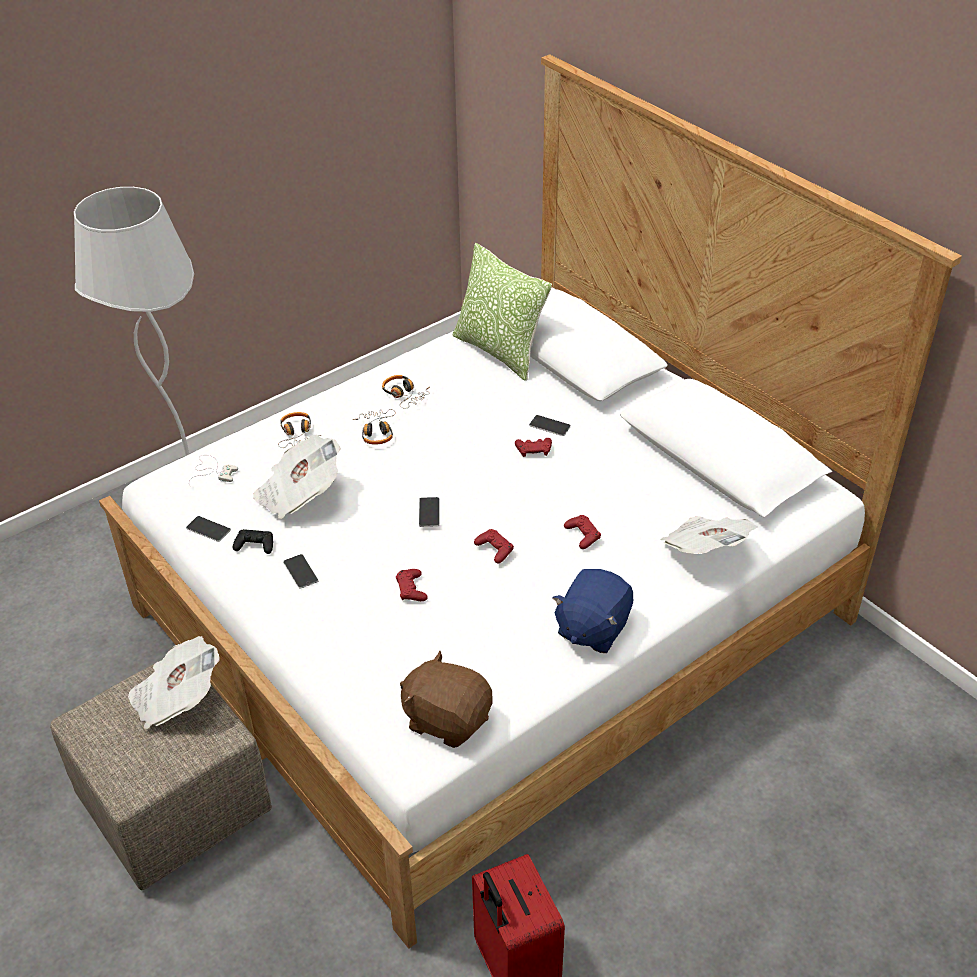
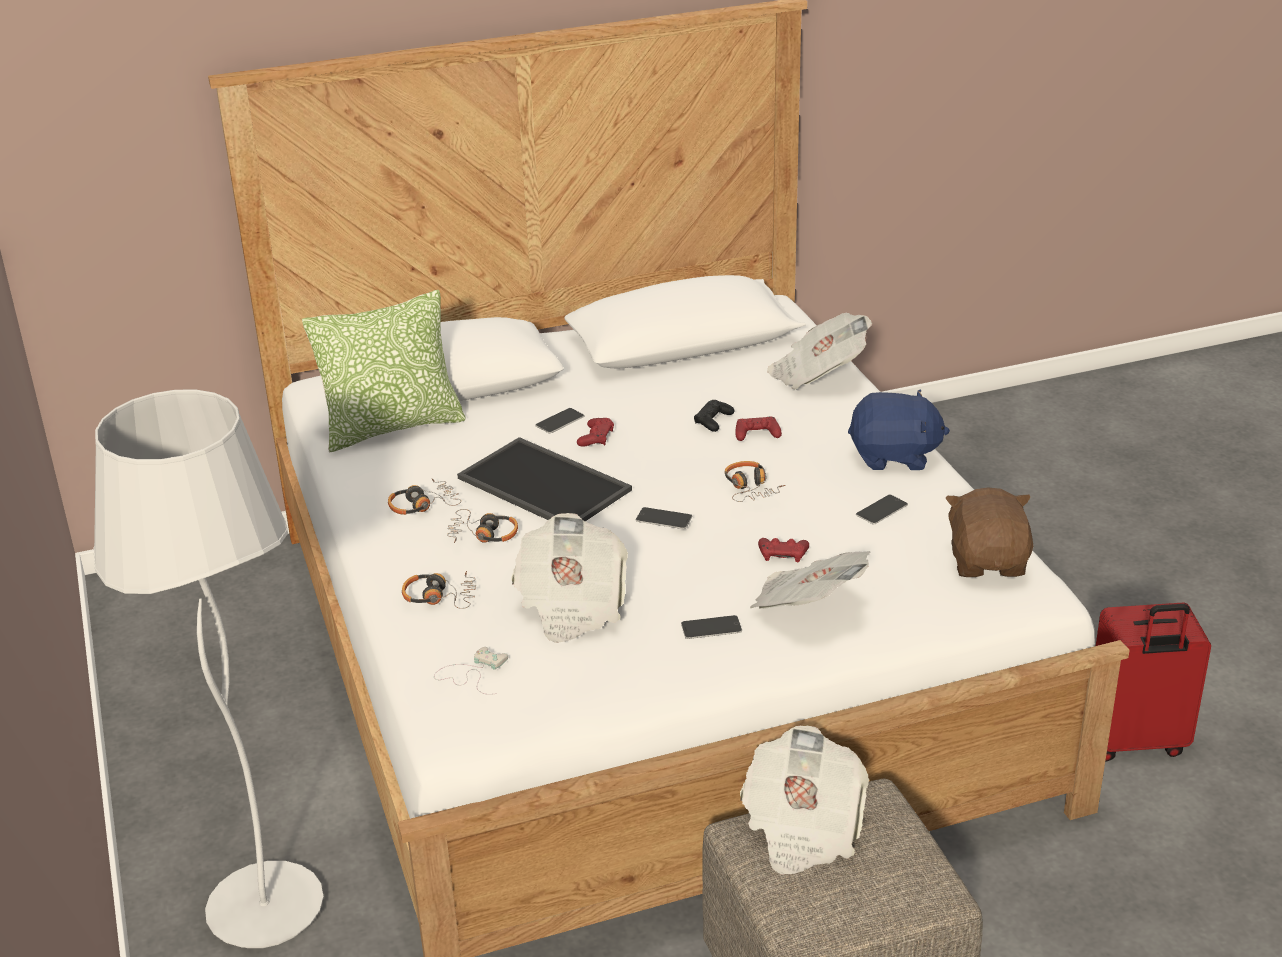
camera: 70 degrees left, 10 degrees down
phone [186,516,231,542] -> phone moved to [856,494,908,524]
black game controller [233,529,273,554] -> black game controller moved to [694,400,734,432]
brown plush toy [400,651,492,748] -> brown plush toy turned 135 degrees clockwise [946,487,1033,577]
red game controller [474,529,514,564] -> headphones [724,461,786,502]
blue plush toy [552,569,633,653] -> blue plush toy turned 45 degrees counterclockwise [848,389,950,470]
none -> tray [457,437,632,521]
none -> newspaper [750,551,870,609]

